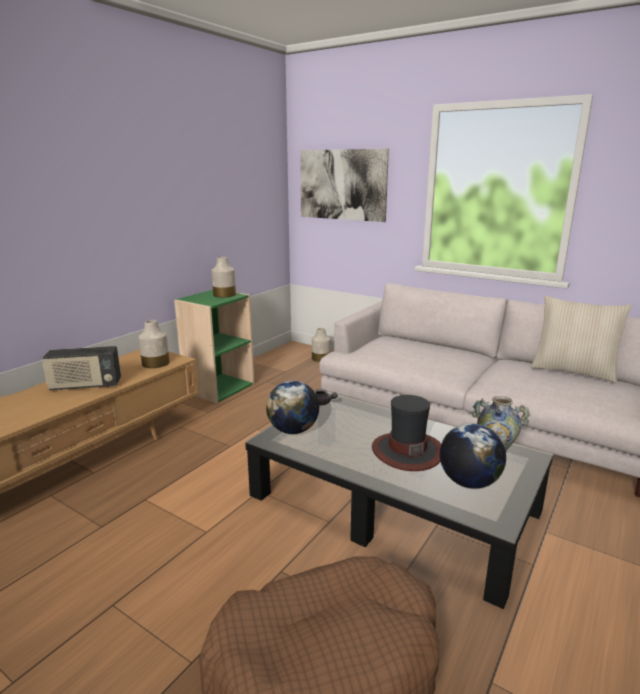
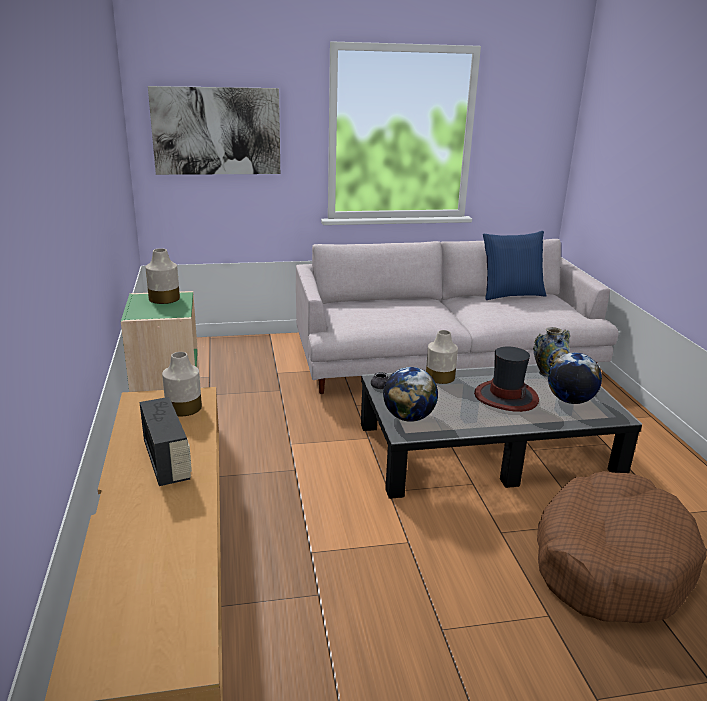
camera: 45 degrees left, 5 degrees up
radio [42,346,121,390] -> radio turned 60 degrees counterclockwise [140,397,192,486]
beige vase [312,328,330,362] -> beige vase moved to [426,330,458,384]
beige pillow [531,296,632,383] -> blue pillow [483,231,547,300]

